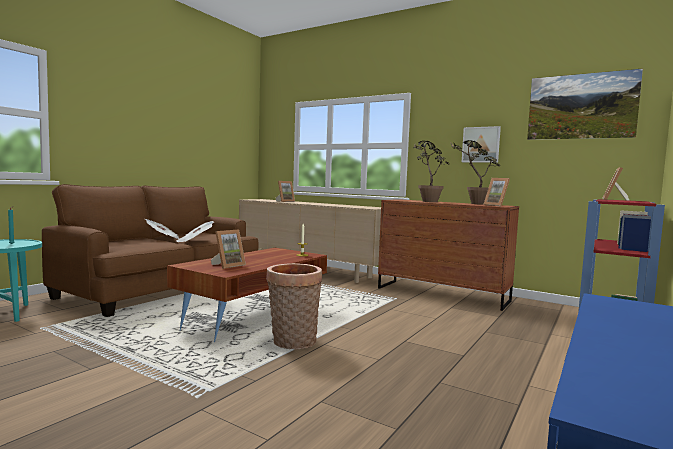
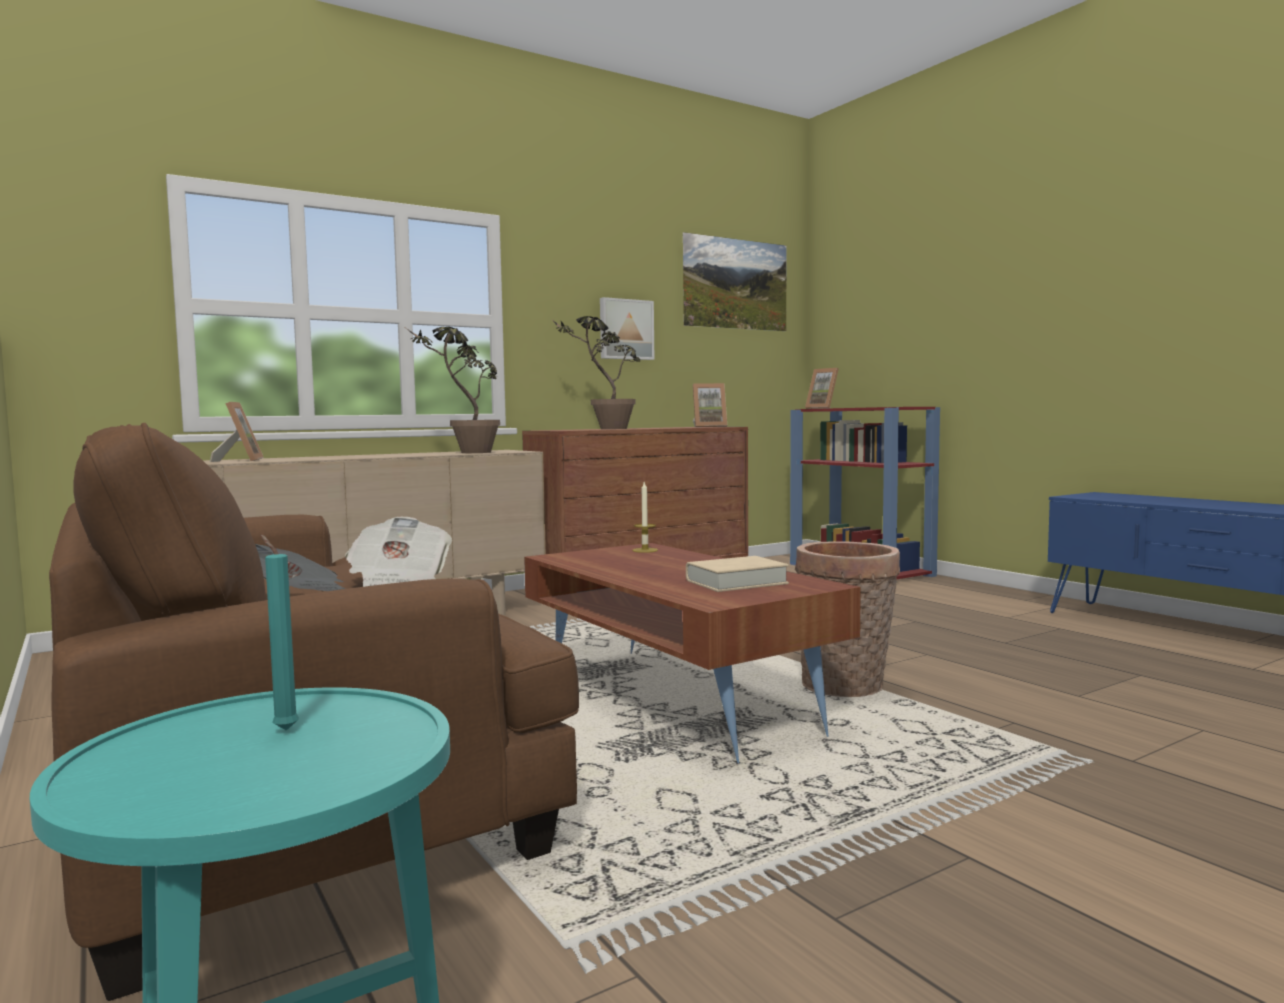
camera: 65 degrees left, 0 degrees up
picture frame [211,230,246,269] -> beige book [686,556,789,592]
potted plant [450,140,500,205] -> potted plant moved to [406,327,500,453]

